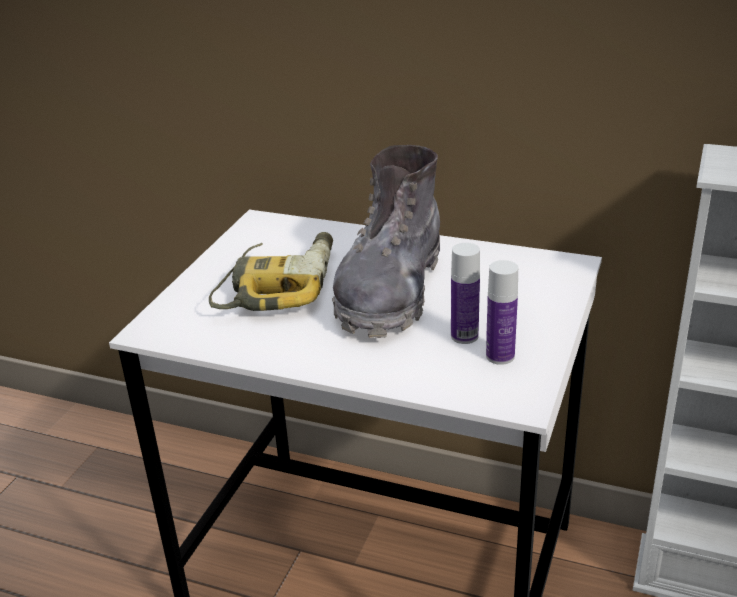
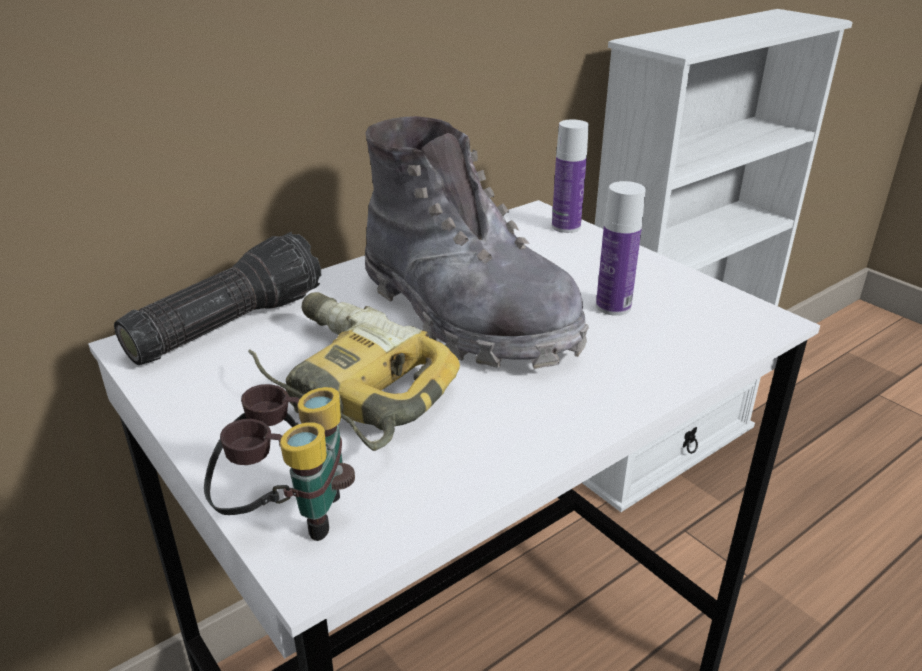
camera: 60 degrees left, 0 degrees up
bottle [486,260,518,365] -> bottle moved to [552,119,589,233]
none -> flashlight [114,232,321,365]
none -> binoculars [204,384,355,541]

